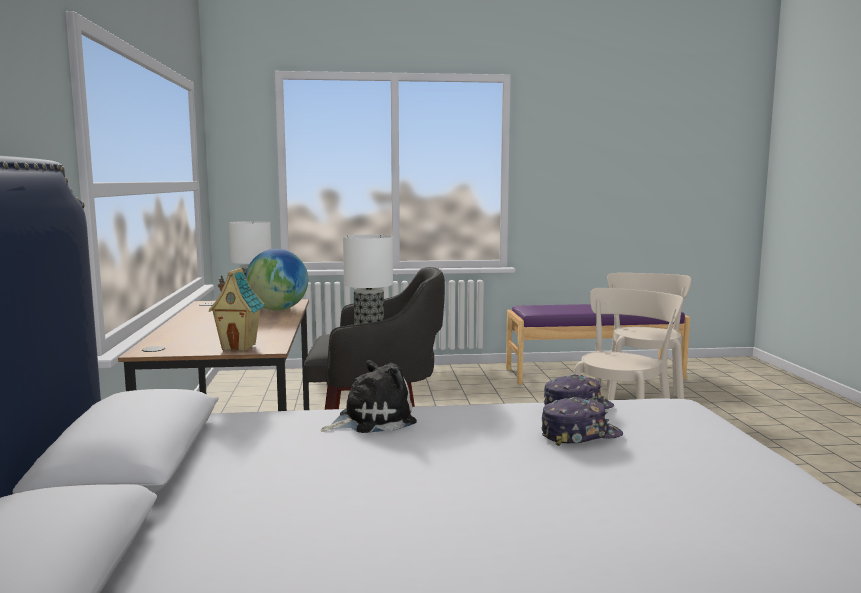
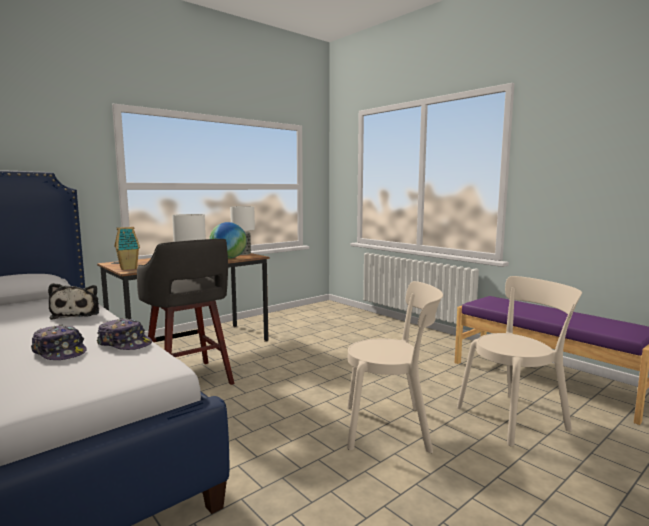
camera: 55 degrees right, 0 degrees up
plush toy [320,360,417,433] -> plush toy turned 45 degrees clockwise [48,283,99,320]

